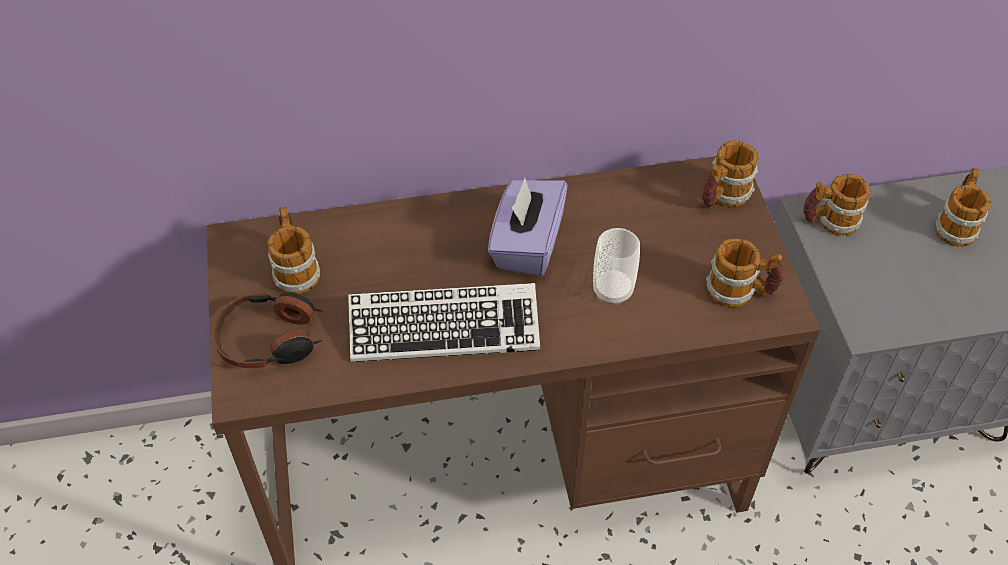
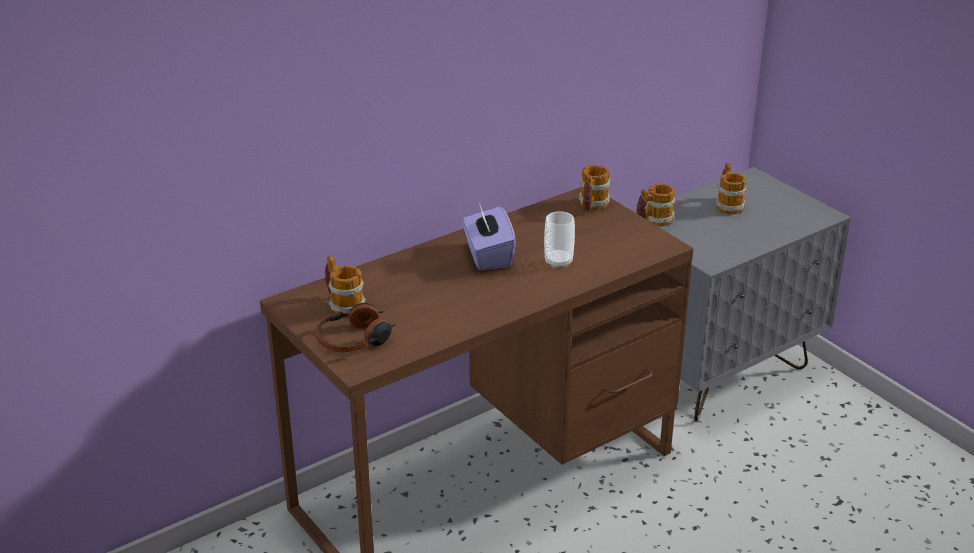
camera: 25 degrees left, 20 degrees down
keyboard [348,283,540,362] -> none
mug [706,238,784,307] -> none

